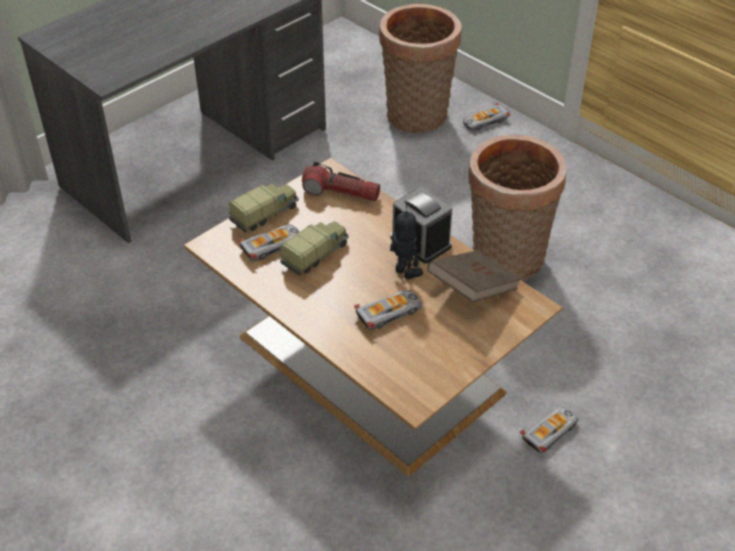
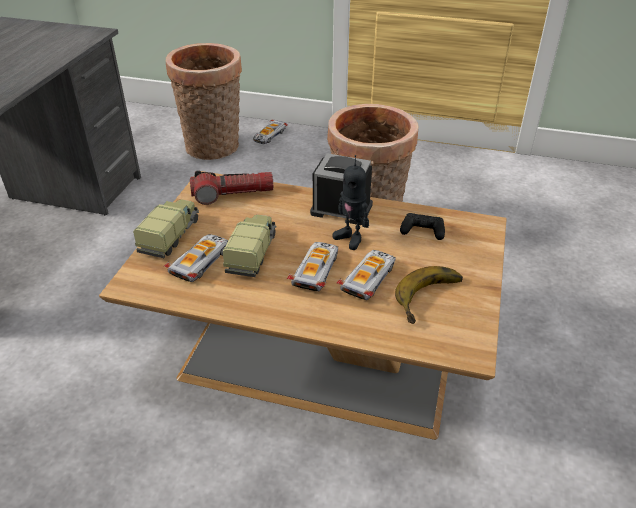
camera: 30 degrees left, 5 degrees down
toy robot [390,205,423,279] -> toy robot turned 150 degrees counterclockwise [332,155,369,250]
brown book [427,250,521,302] -> black game controller [400,213,445,240]
toy car [520,407,579,453] -> toy car moved to [287,242,338,291]
none -> banana [395,266,463,324]

